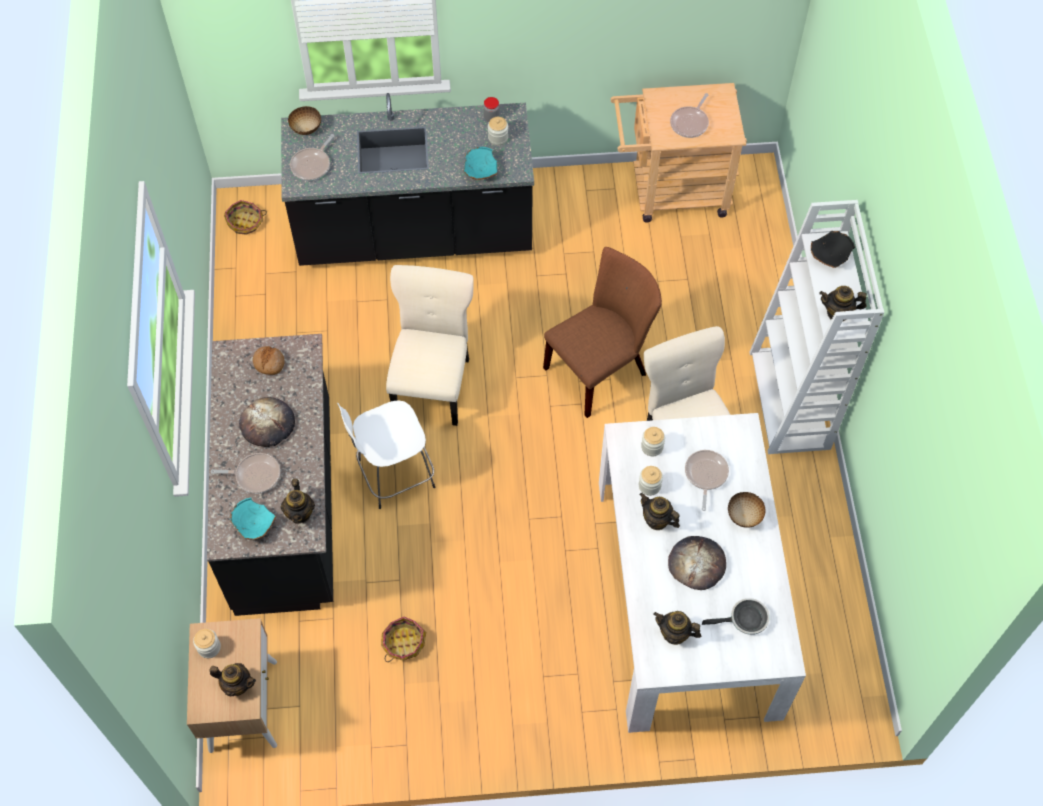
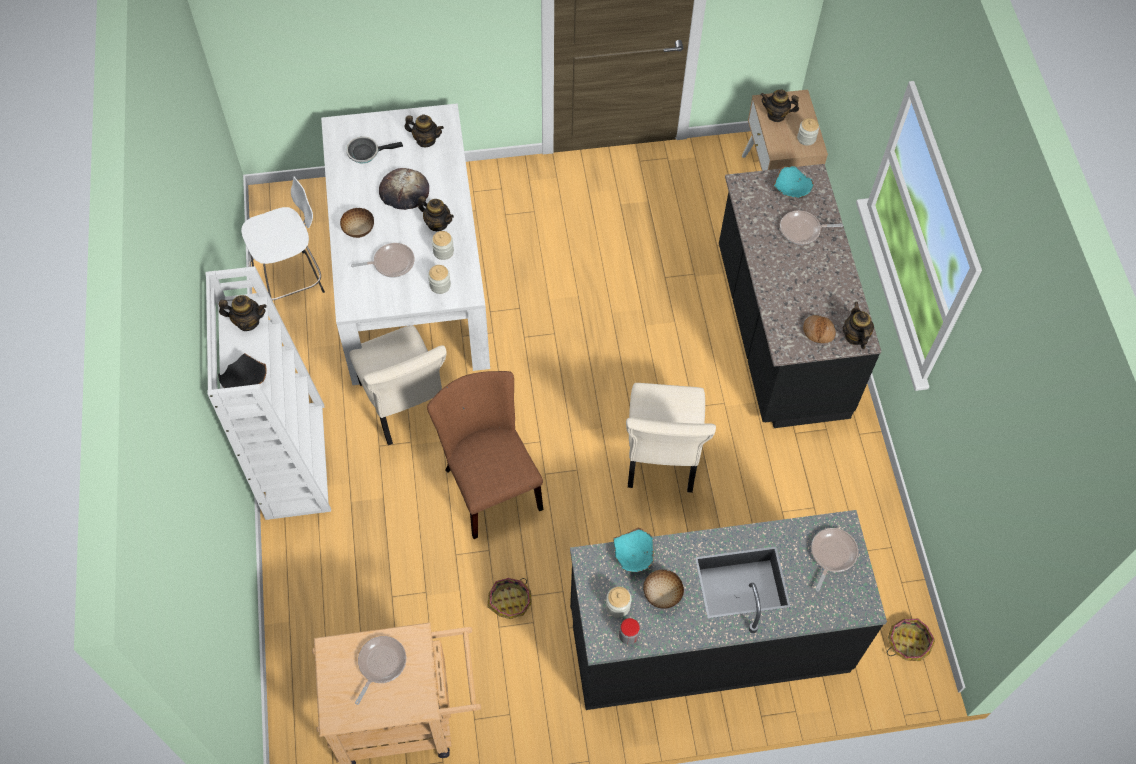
camera: 175 degrees right, 0 degrees up
bread [239,397,295,447] -> none
teapot [281,479,315,524] -> teapot moved to [843,302,874,349]
bowl [288,106,321,135] -> bowl moved to [643,570,684,609]
white stool [337,400,435,509] -> white stool moved to [241,177,325,300]
basket [381,617,426,662] -> basket moved to [487,578,532,619]
brown chair [543,247,662,418] -> brown chair turned 105 degrees clockwise [427,371,543,539]
frying pan [685,450,729,511] -> frying pan turned 105 degrees counterclockwise [351,243,415,278]

